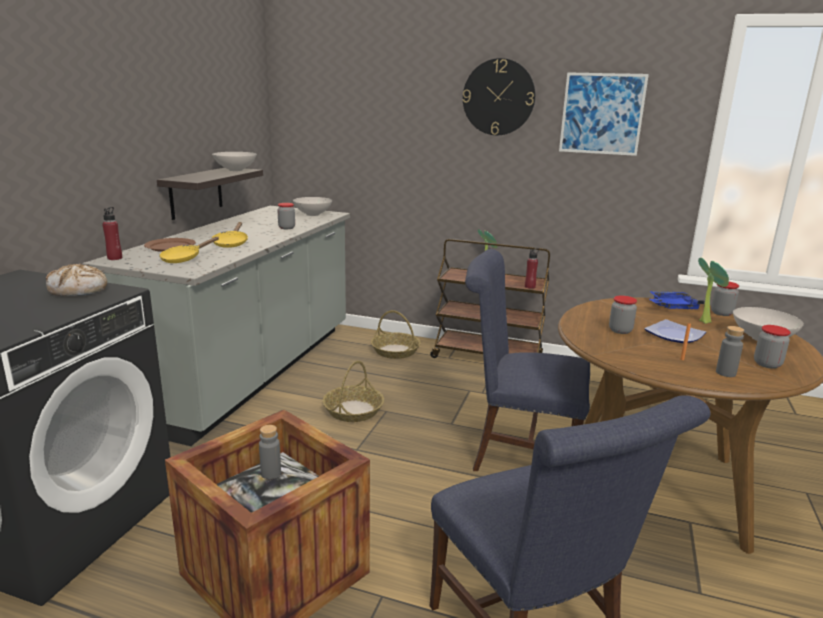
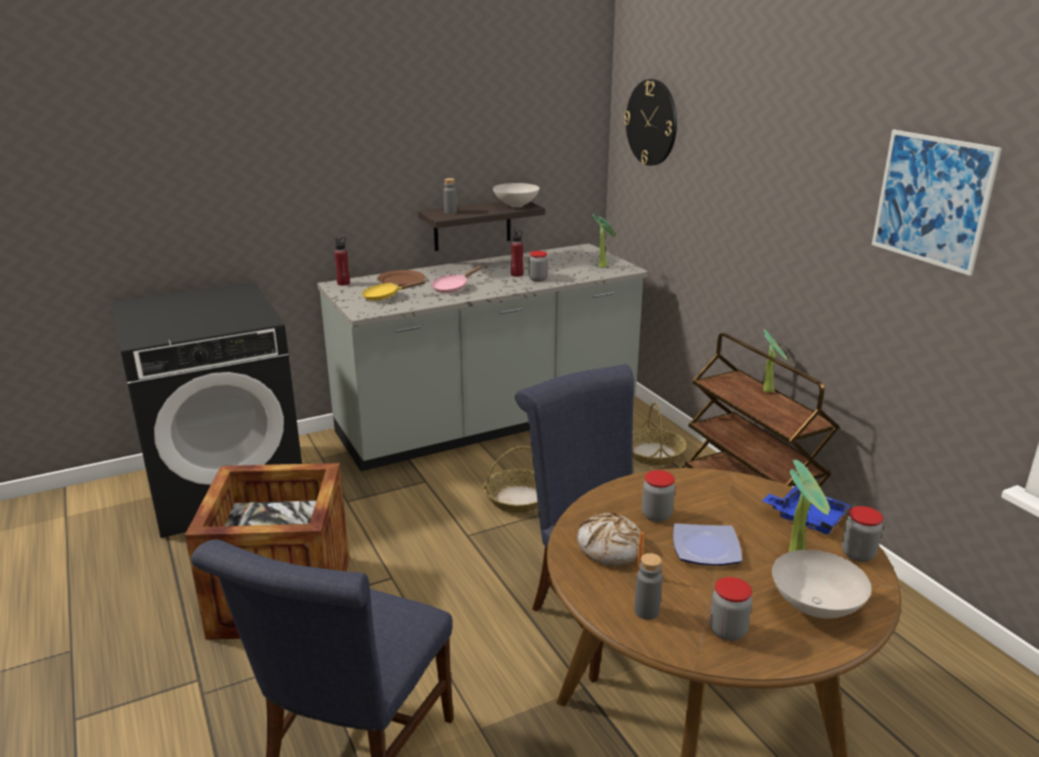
camera: 45 degrees right, 5 degrees up
bread [46,264,107,296] -> bread moved to [577,513,644,566]
yellow frying pan [212,222,248,248] -> pink frying pan [431,266,482,293]
grey bottle [259,425,281,479] -> grey bottle moved to [444,178,457,214]
white bowl [293,197,332,216] -> potted plant [592,214,616,268]
wall clock [463,58,535,135] -> wall clock moved to [624,79,677,166]
red bottle [525,248,539,289] -> red bottle moved to [511,230,523,277]

